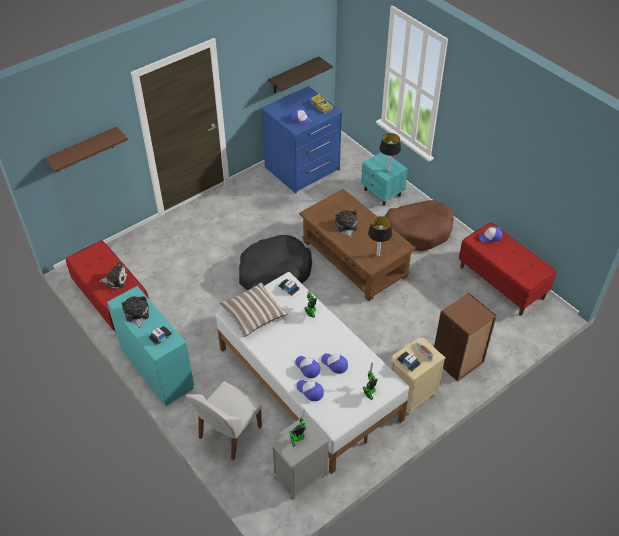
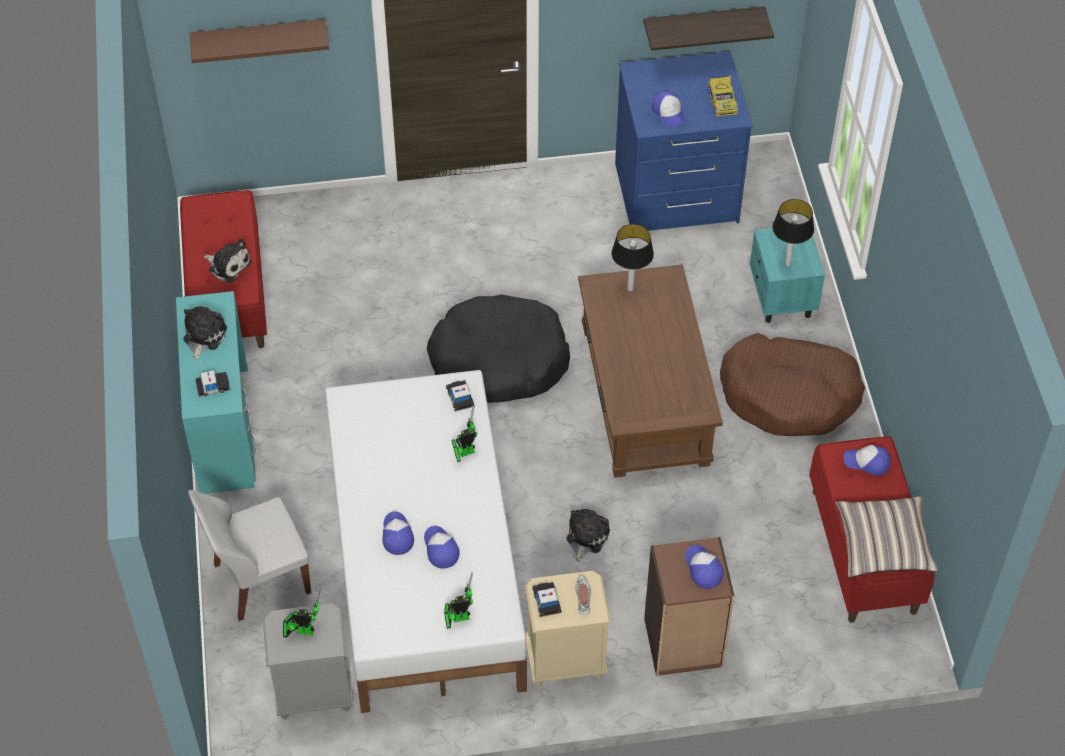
camera: 30 degrees right, 5 degrees up
pillow [220,283,288,337] -> pillow moved to [835,496,939,577]
cap [296,380,324,401] -> cap moved to [685,545,724,589]
plush toy [335,210,357,238] -> plush toy moved to [566,508,610,562]
table lamp [368,216,392,256] -> table lamp moved to [612,224,654,291]

